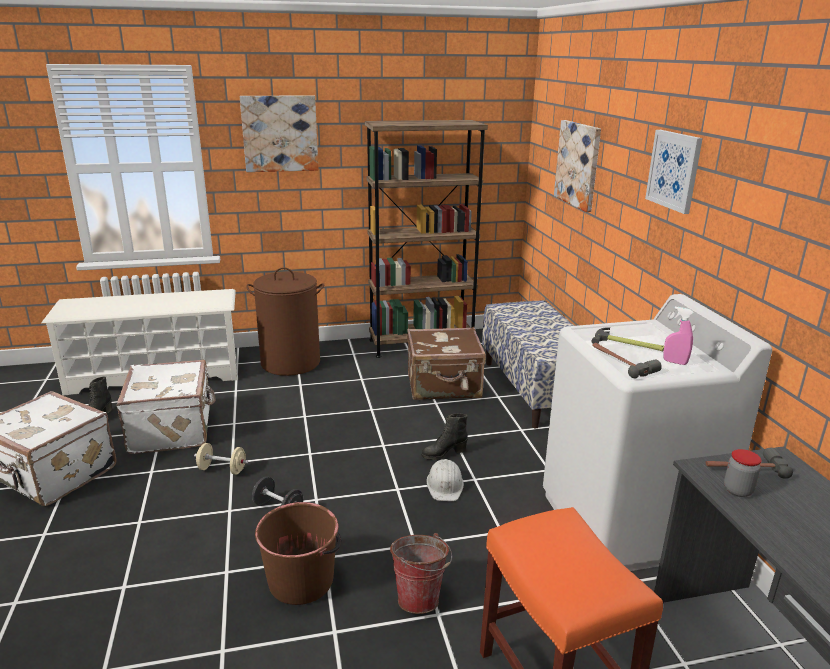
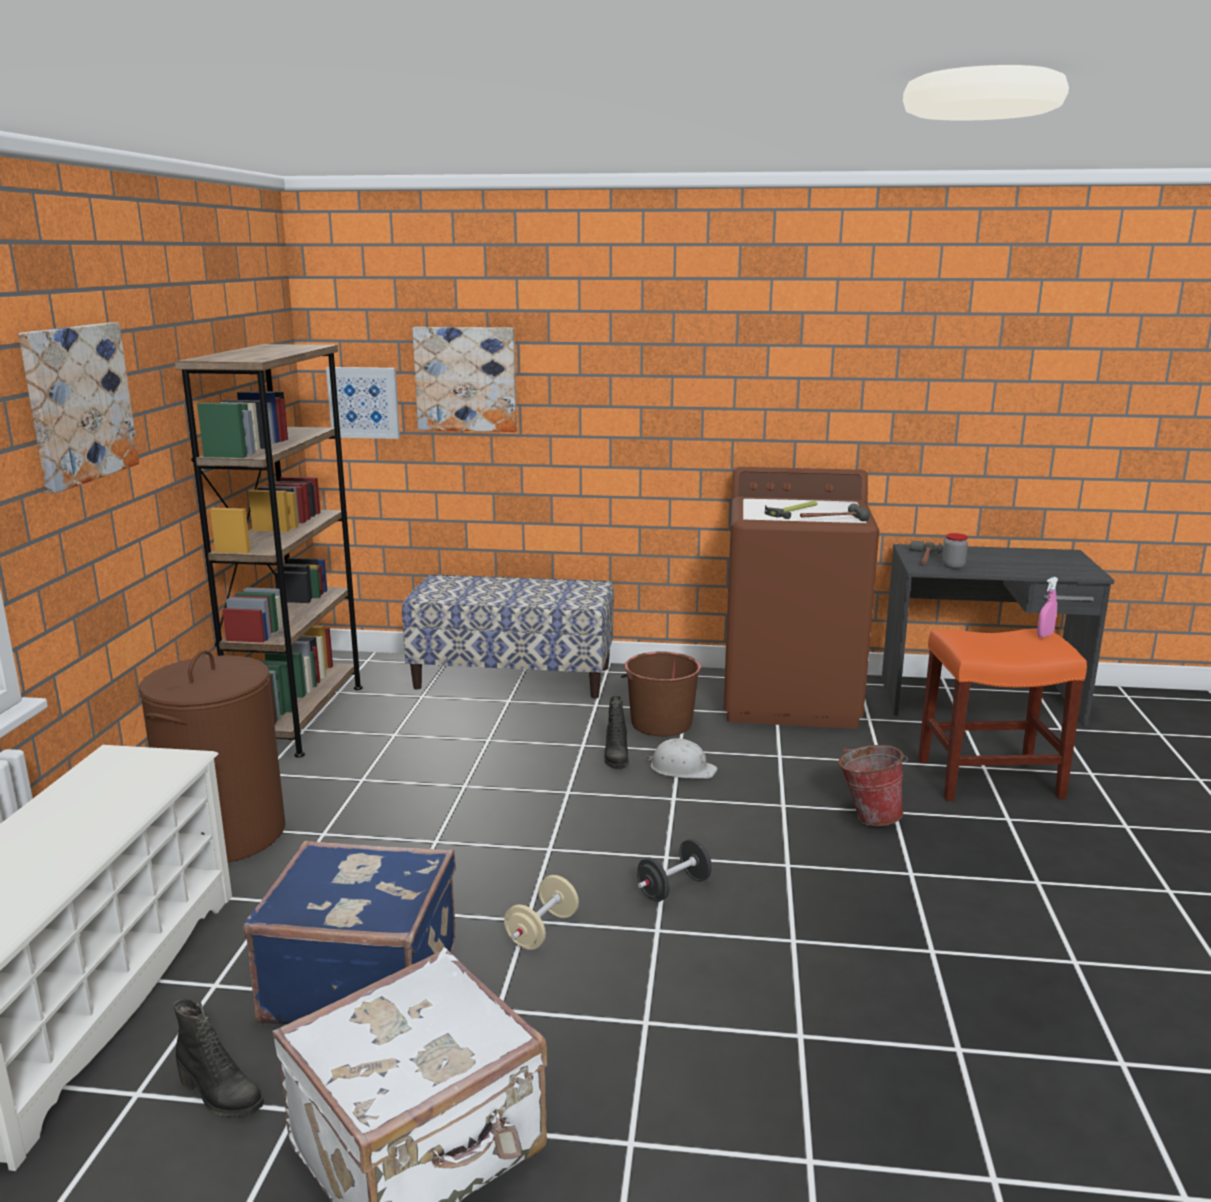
camera: 70 degrees left, 5 degrees down
white suitcase [116,360,216,454] -> blue suitcase [243,840,456,1024]
brown bucket [255,502,341,605] -> brown bucket moved to [621,651,701,737]
brown suitcase [407,327,486,400] -> none
white washing machine [543,294,772,571] -> brown washing machine [723,467,879,729]
picture [645,130,703,214] -> picture moved to [326,367,400,439]
pink spray bottle [663,307,694,365] -> pink spray bottle moved to [1037,577,1058,638]

